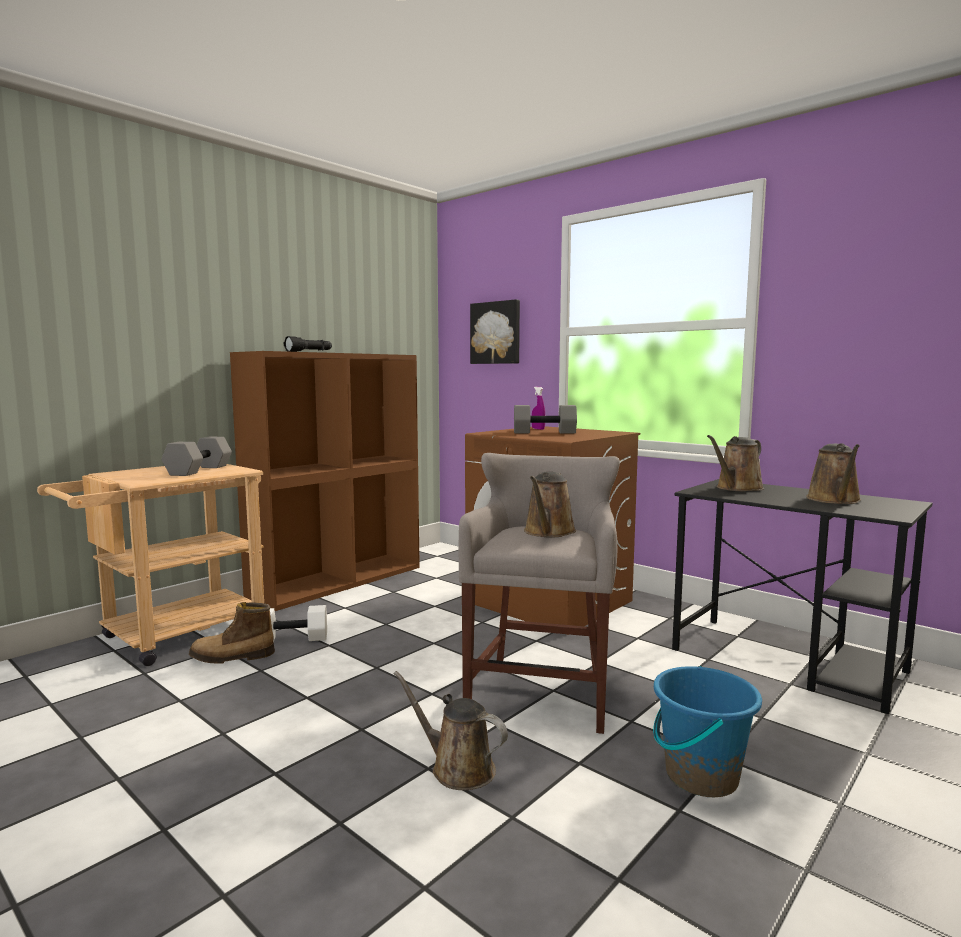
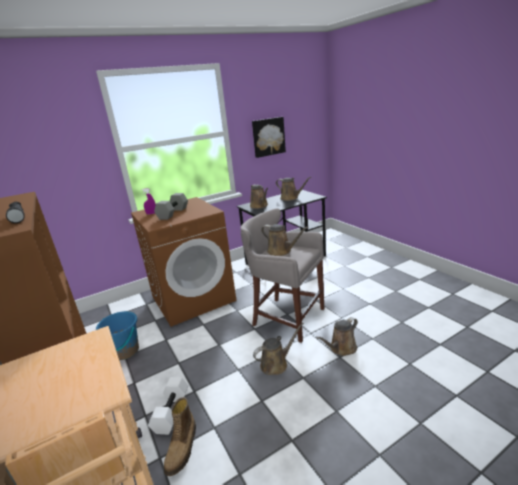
camera: 70 degrees left, 15 degrees up
grey dumbbell [162,437,232,476] -> none
picture [470,299,520,364] -> picture moved to [252,117,286,158]
blue bucket [653,666,762,797] -> blue bucket moved to [96,311,139,360]
none -> brown watering can [253,323,304,375]

